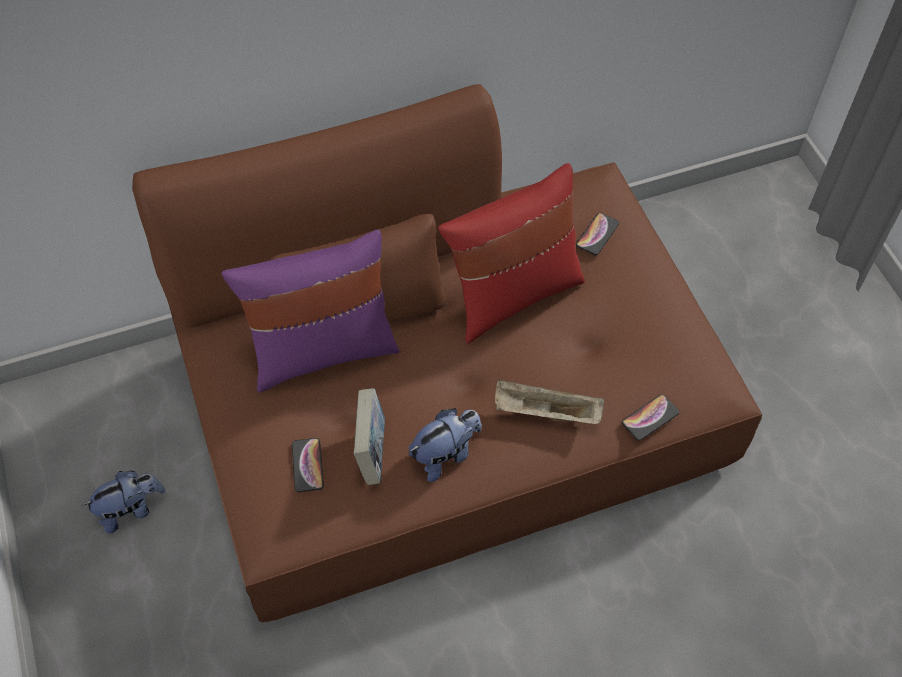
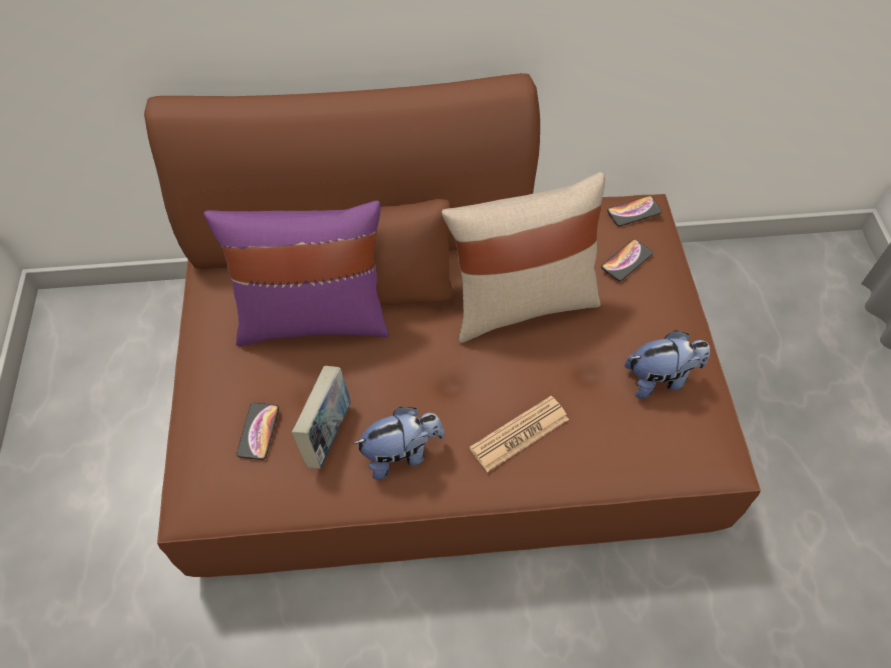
camera: 15 degrees right, 0 degrees up
plush toy [82,471,165,533] -> plush toy moved to [625,330,710,399]
red pillow [438,163,585,344] -> beige pillow [441,172,605,343]
beige tray [495,380,604,424] -> newspaper [469,396,569,472]
phone [622,394,679,441] -> phone moved to [607,196,662,226]

